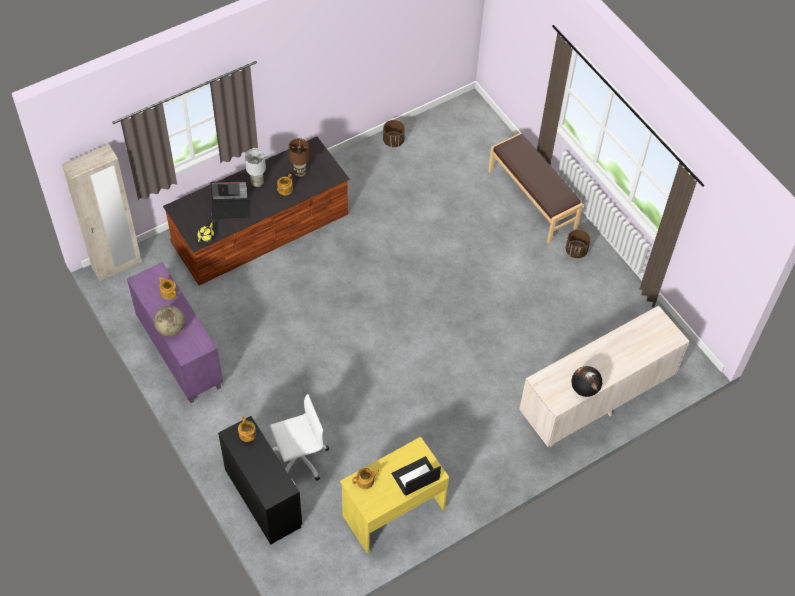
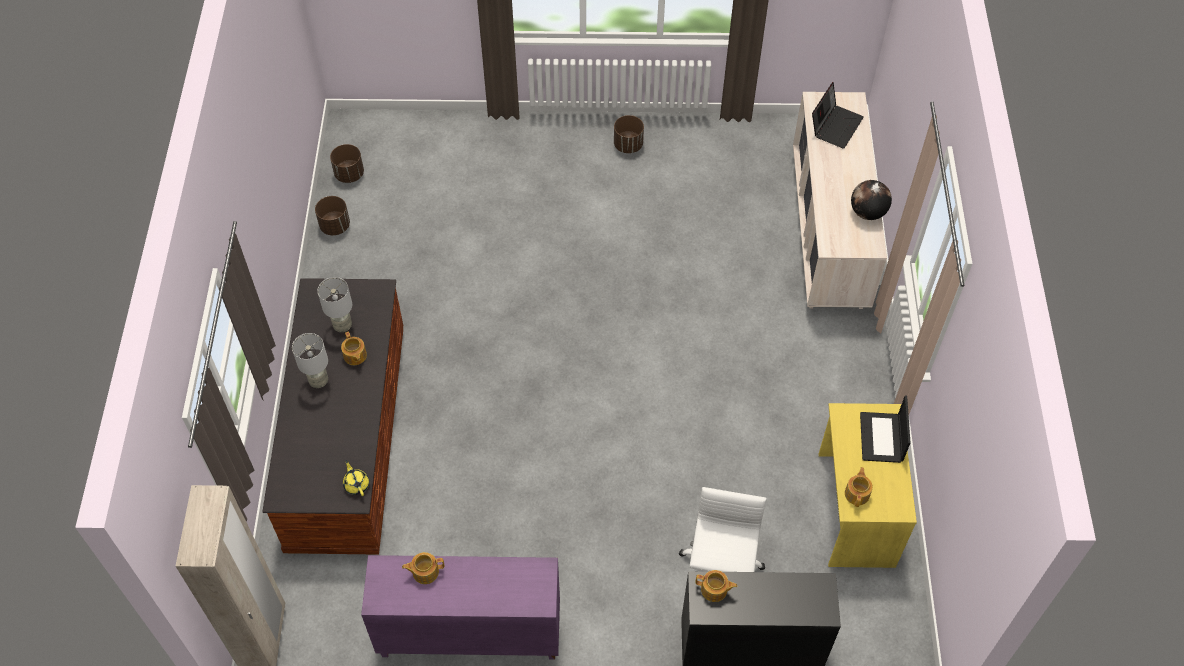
camera: 55 degrees left, 0 degrees up
globe [154,306,185,336] -> none
laptop [210,181,248,219] -> laptop moved to [812,82,864,148]
brown table lamp [289,138,309,177] -> grey table lamp [317,277,352,332]
brown bench [488,133,583,243] -> none
none -> brown planter [330,144,364,183]

